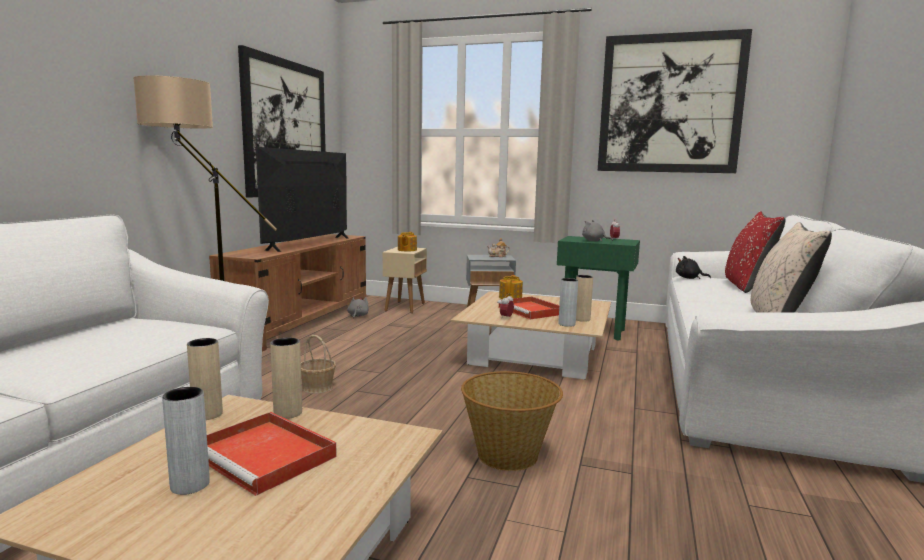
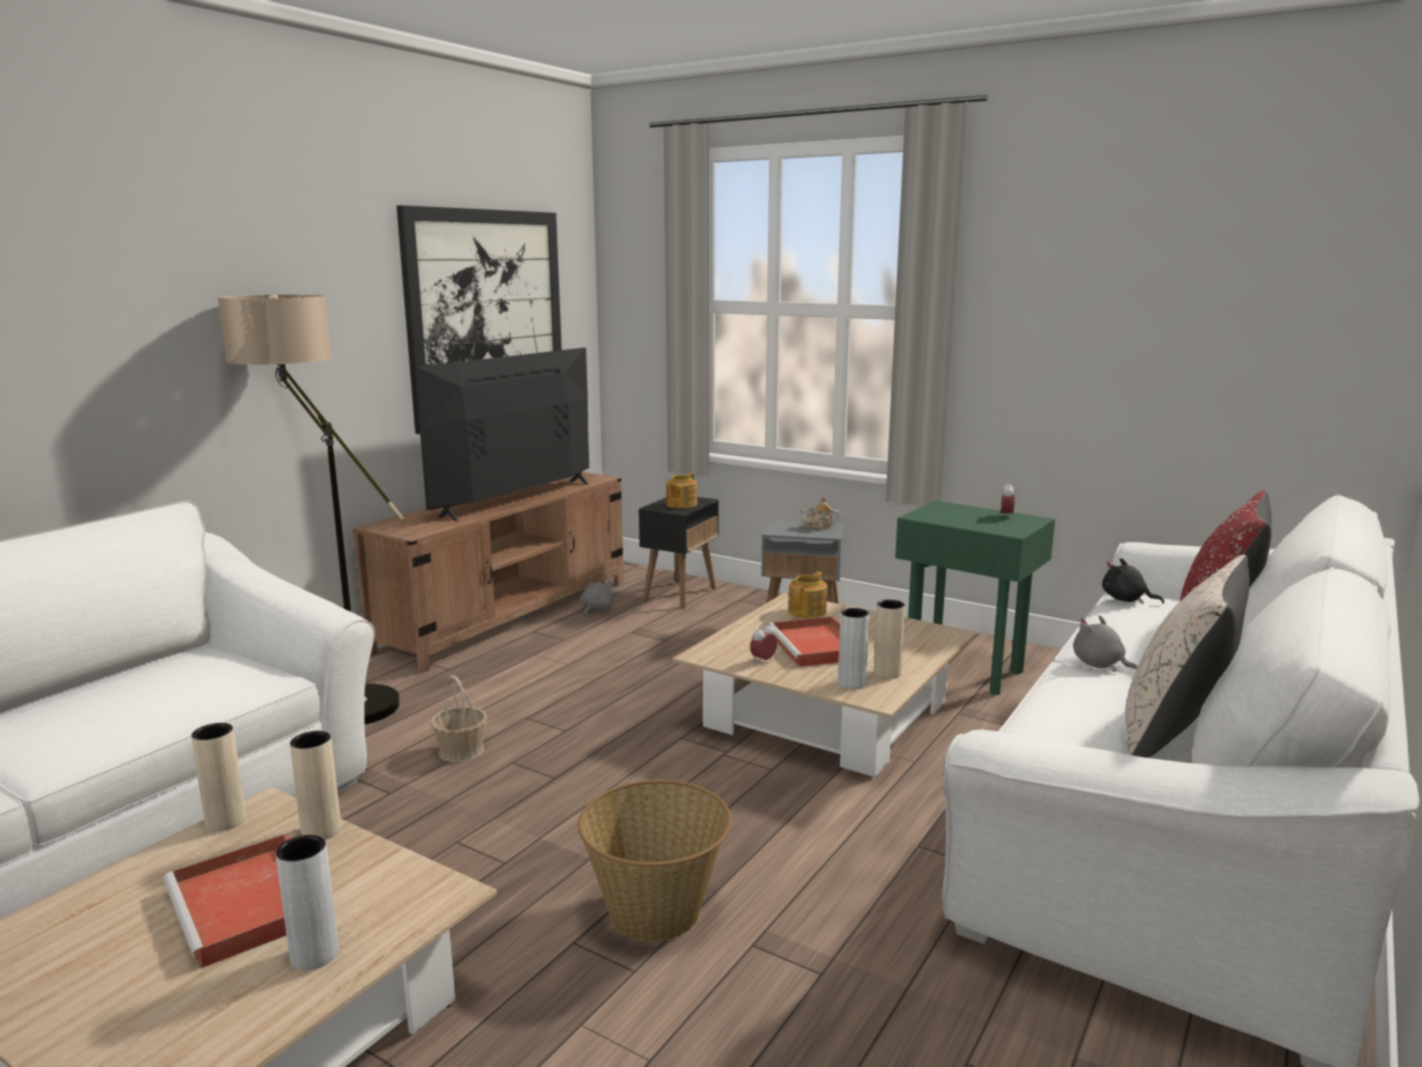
camera: 15 degrees right, 5 degrees up
grey vase [162,387,210,495] -> grey vase moved to [275,835,339,970]
beige side table [383,247,427,313] -> black side table [639,497,719,608]
grey plush toy [582,220,613,241] -> grey plush toy moved to [1073,616,1138,672]
picture [598,29,752,173] -> none

